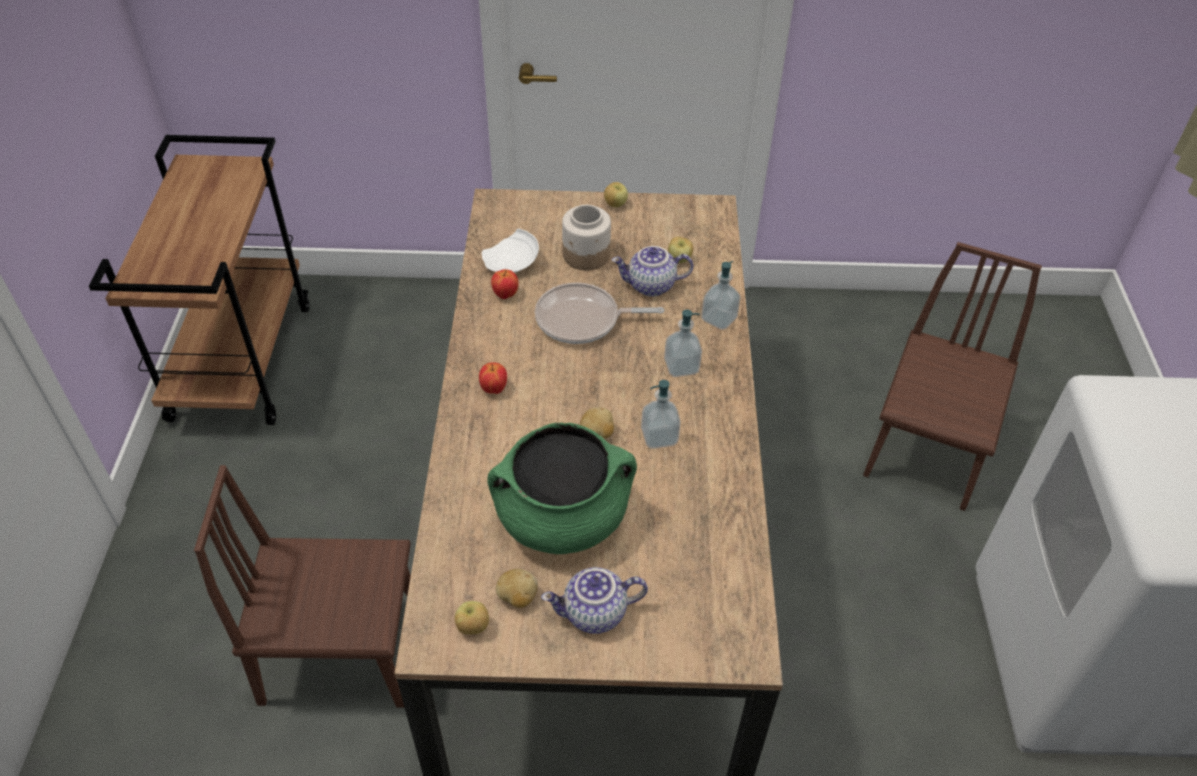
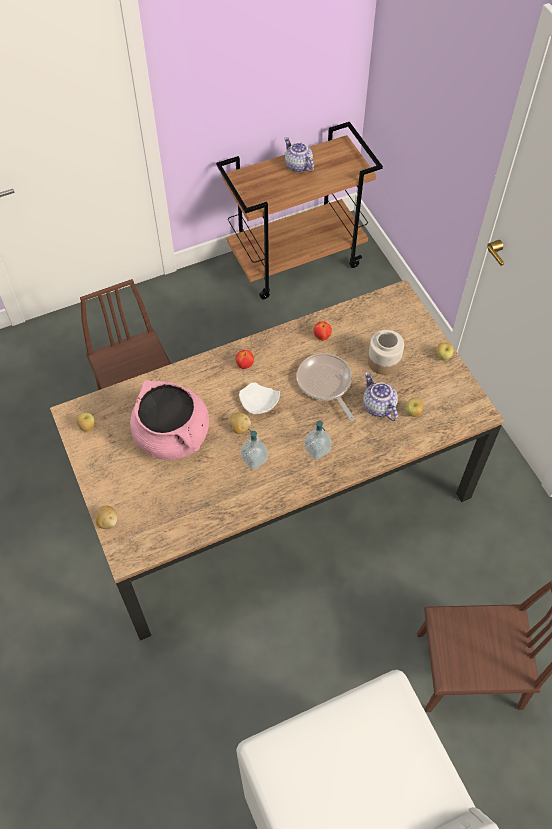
camera: 65 degrees right, 10 degrees up
white plate [482,228,539,273] -> white plate moved to [239,382,280,414]
green cooking pot [487,423,637,554] -> pink cooking pot [130,380,209,460]
potato [496,569,538,608] -> potato moved to [96,506,118,529]
teapot [541,567,648,634] -> teapot moved to [284,137,314,172]
soap dispenser [701,261,741,330] -> none

